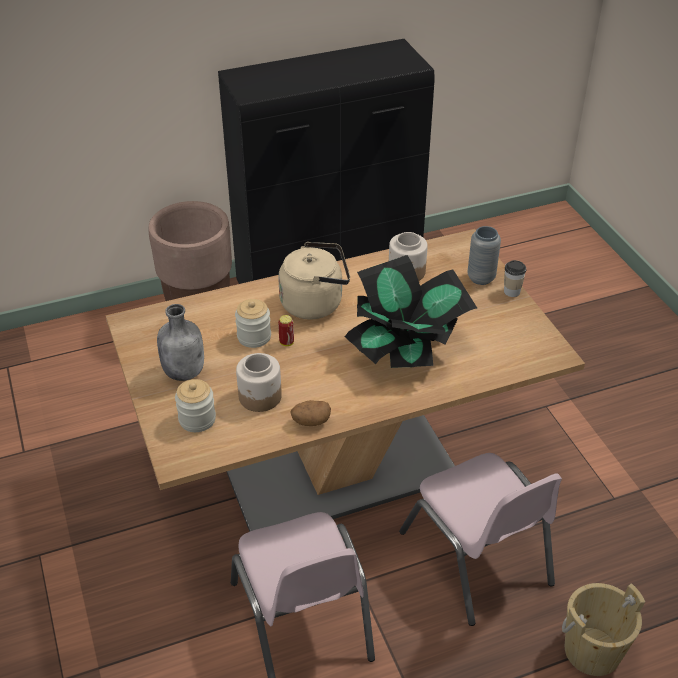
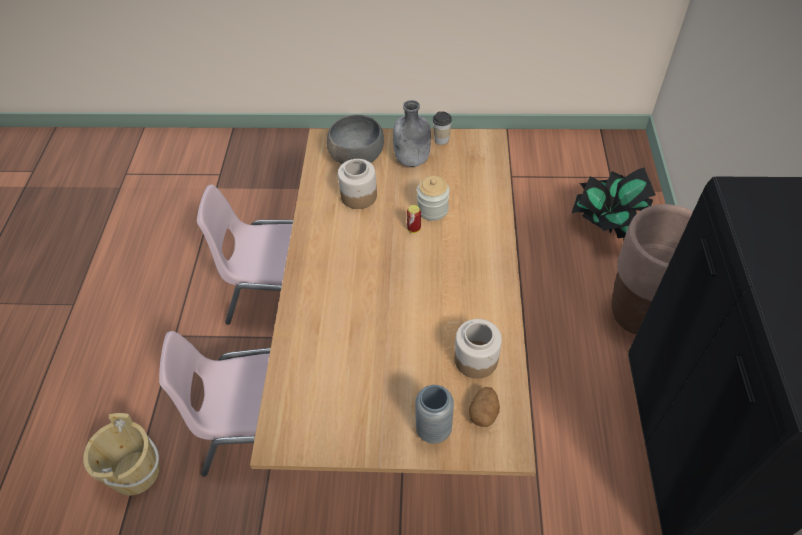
camera: 115 degrees right, 10 degrees up
jar [175,379,216,432] -> grey bowl [326,114,384,164]
beige kettle [278,242,350,319] -> none
potato [290,400,331,426] -> potato moved to [469,387,500,427]
potted plant [344,255,477,368] -> potted plant moved to [572,168,656,238]
cup [504,260,526,297] -> cup moved to [433,111,452,145]

